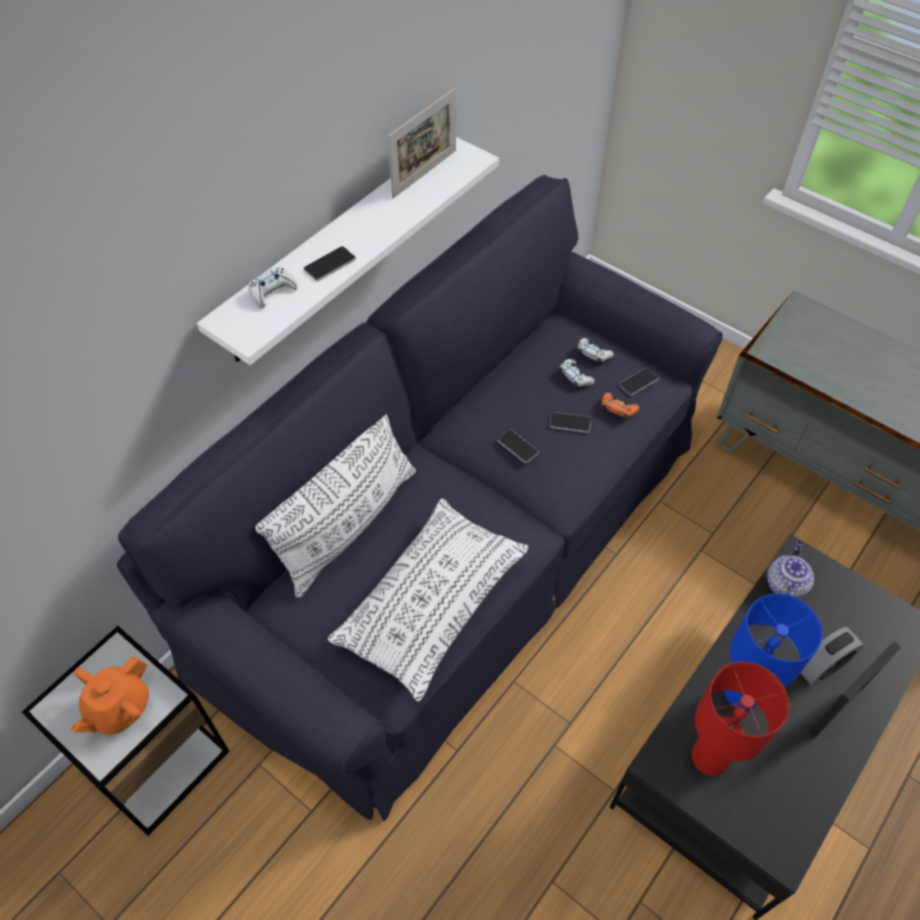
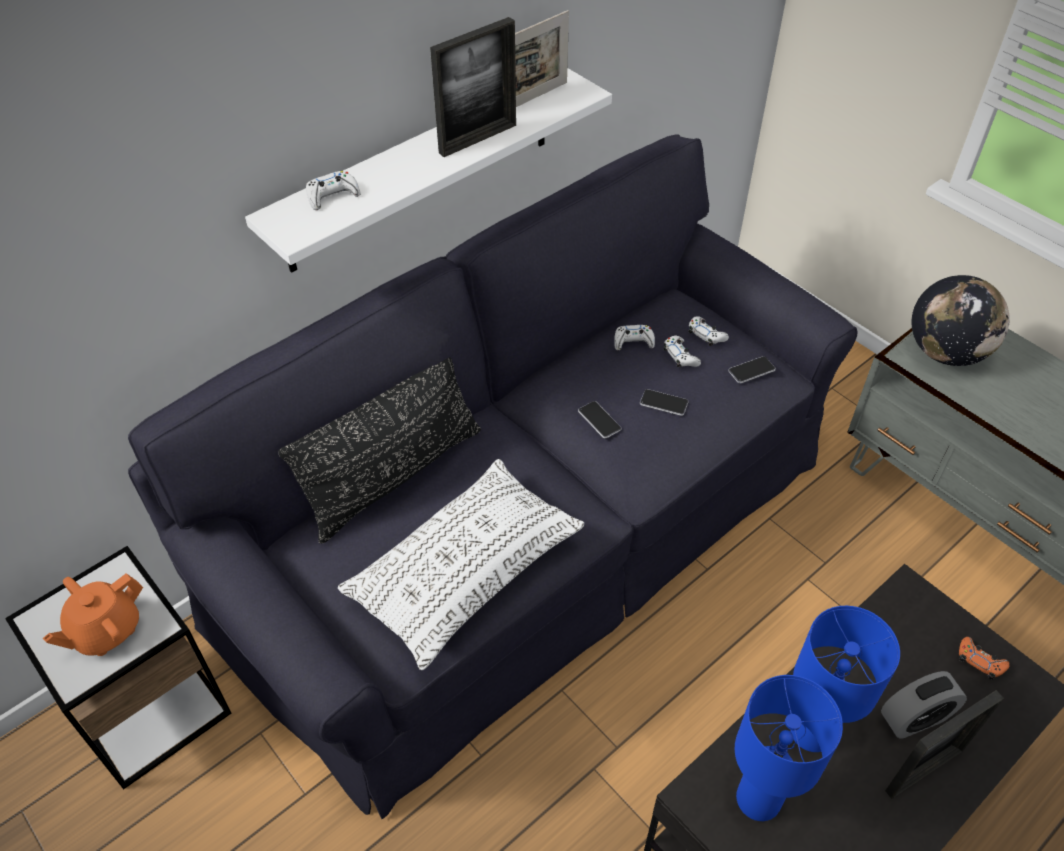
camera: 10 degrees right, 5 degrees down
white pillow [255,415,416,598] -> black pillow [278,357,481,544]
phone [304,246,356,281] -> none
orange game controller [602,393,639,420] -> orange game controller moved to [959,637,1010,680]
red table lamp [691,662,789,776] -> blue table lamp [735,675,843,821]
teapot [767,541,814,599] -> none
none -> picture frame [430,17,516,157]
none -> white game controller [614,325,655,350]
none -> globe [911,275,1010,366]

